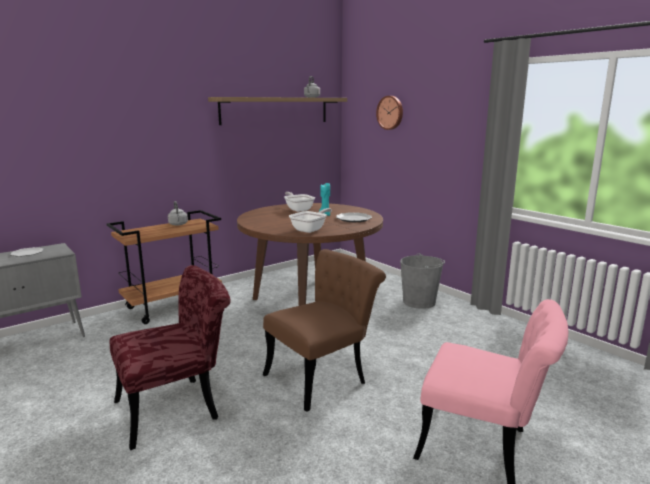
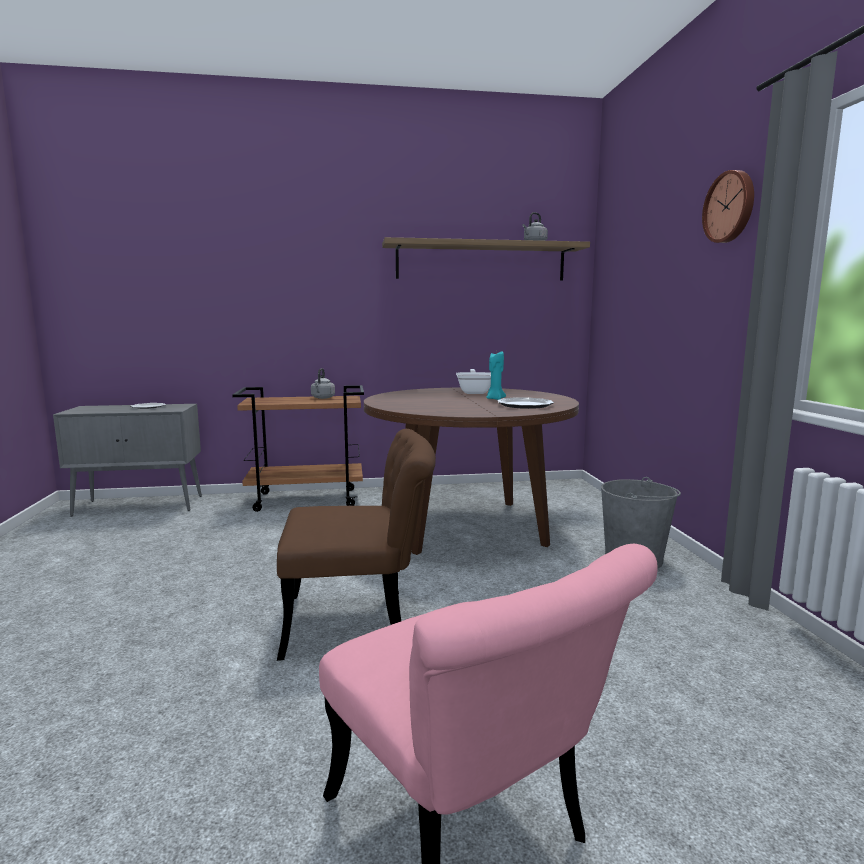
camera: 30 degrees right, 5 degrees down
red chair [109,265,231,450] -> none
frying pan [289,208,332,233] -> none
wall clock [376,96,403,130] -> wall clock moved to [702,170,754,243]

